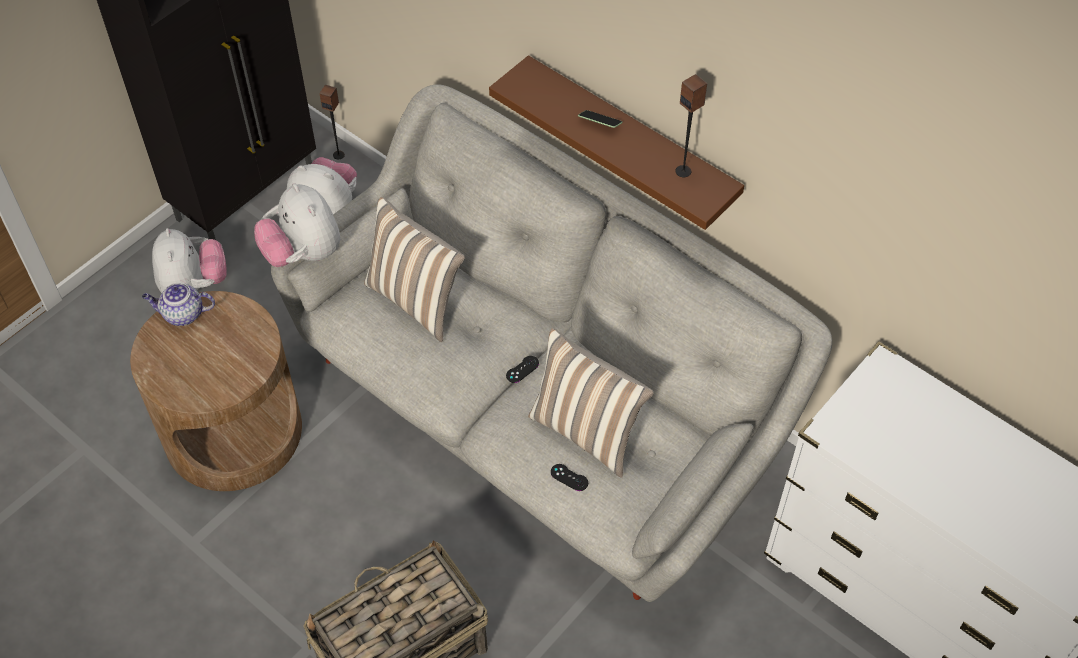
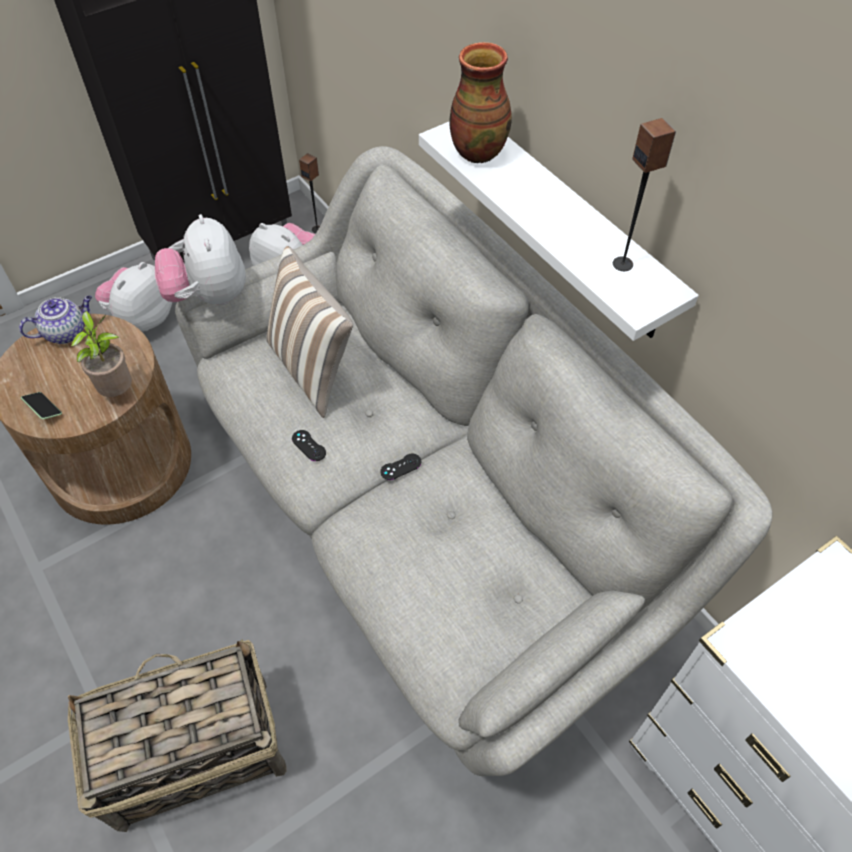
camera: 15 degrees right, 0 degrees up
teapot [142,283,215,326] -> teapot turned 135 degrees clockwise [19,296,92,344]
plush toy [152,228,227,293] -> plush toy turned 150 degrees counterclockwise [95,262,172,331]
brown shelf [489,55,744,230] -> white shelf [419,121,699,341]
pillow [528,328,654,478] -> none
black game controller [551,464,588,491] -> black game controller moved to [292,430,326,461]
phone [578,110,622,128] -> phone moved to [21,392,62,419]
none -> potted plant [71,311,132,397]
none -> vase [450,42,512,163]

